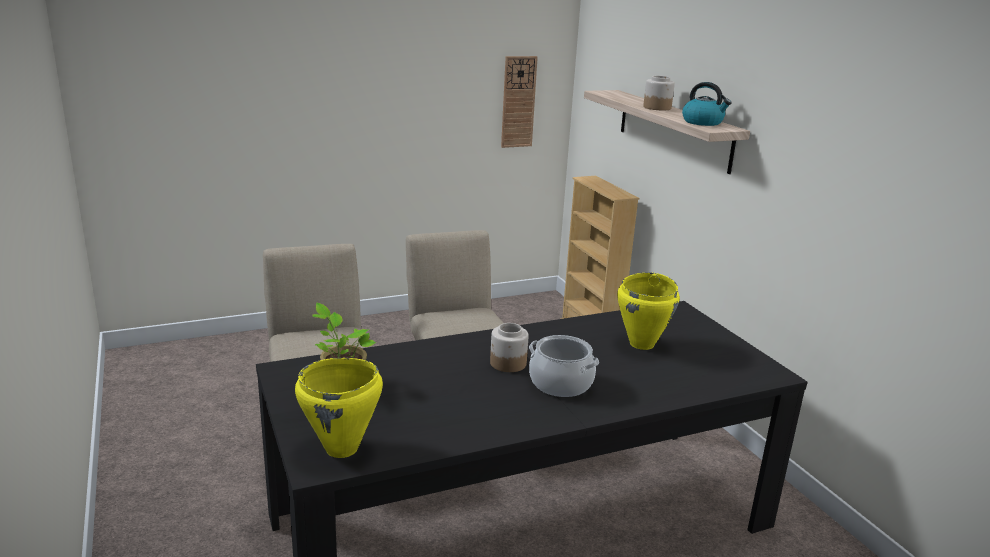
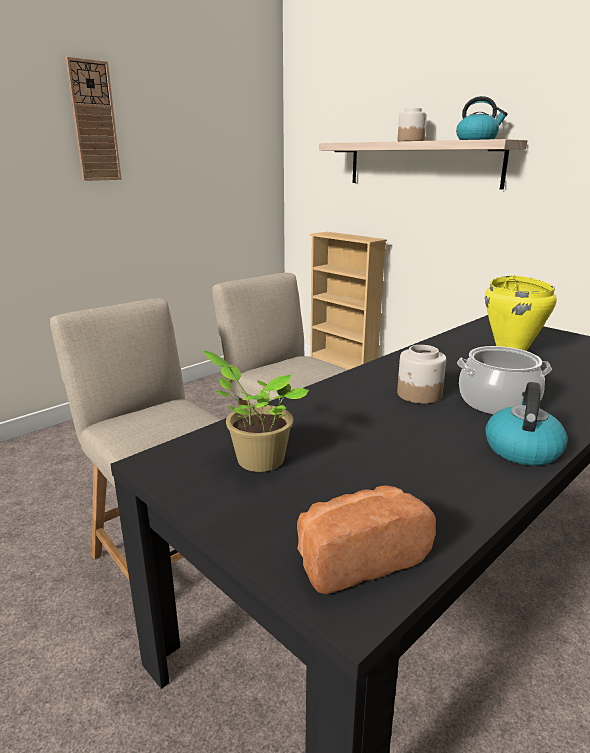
camera: 20 degrees left, 0 degrees up
yellow cooking pot [295,358,383,458] -> bread [297,485,436,594]
wall clock [501,56,538,148] -> wall clock moved to [65,57,122,181]
none -> kettle [485,382,567,466]

